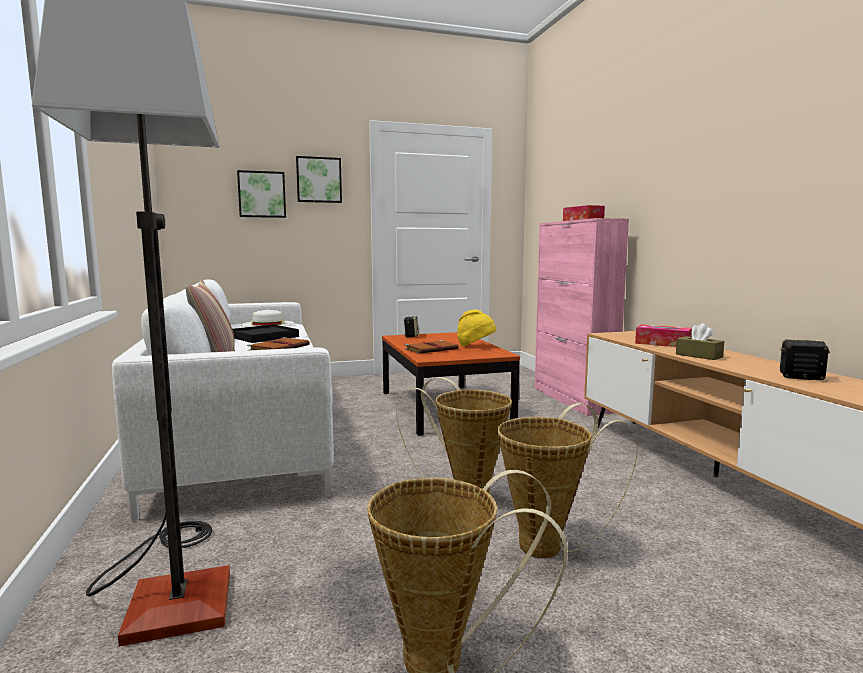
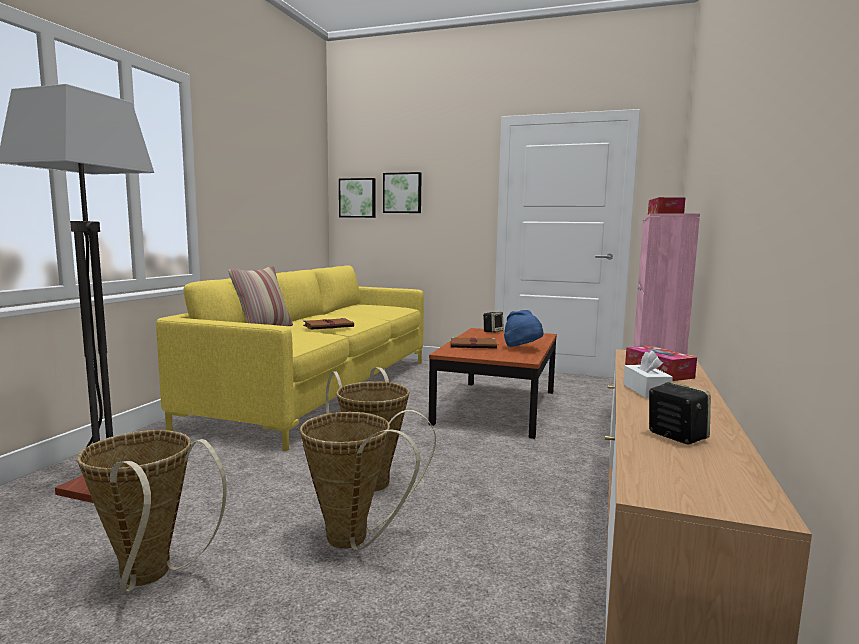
camera: 35 degrees right, 0 degrees up
white sofa [112,279,334,521] -> yellow sofa [156,265,424,451]
black tray [232,324,299,343] -> none
white hat [241,310,294,327] -> none
picture [296,156,342,203] -> picture moved to [339,178,375,218]
yellow hat [457,309,496,346] -> blue hat [504,310,544,347]
brown tissue box [676,323,724,360] -> white tissue box [624,350,673,398]

